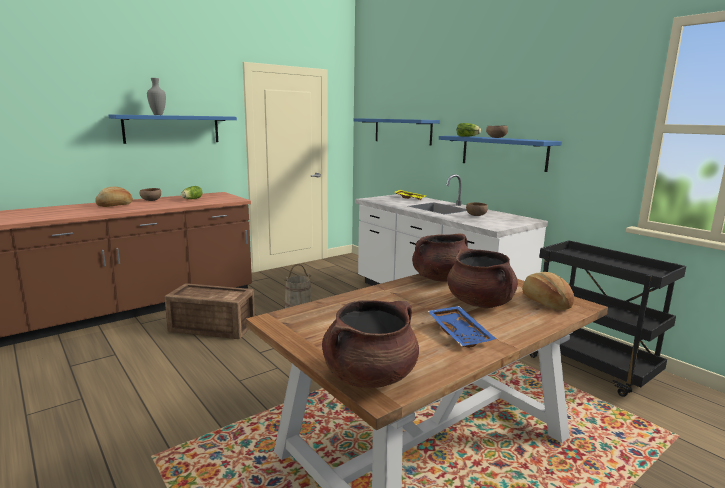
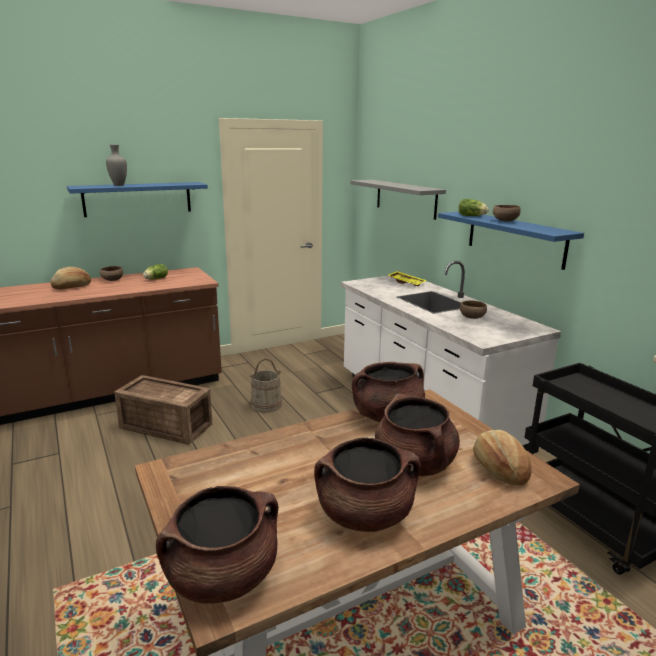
camera: 10 degrees right, 5 degrees up
blue shelf [354,118,440,146] -> grey shelf [350,180,446,220]
blue tray [428,306,496,348] -> brown cooking pot [314,437,421,532]

